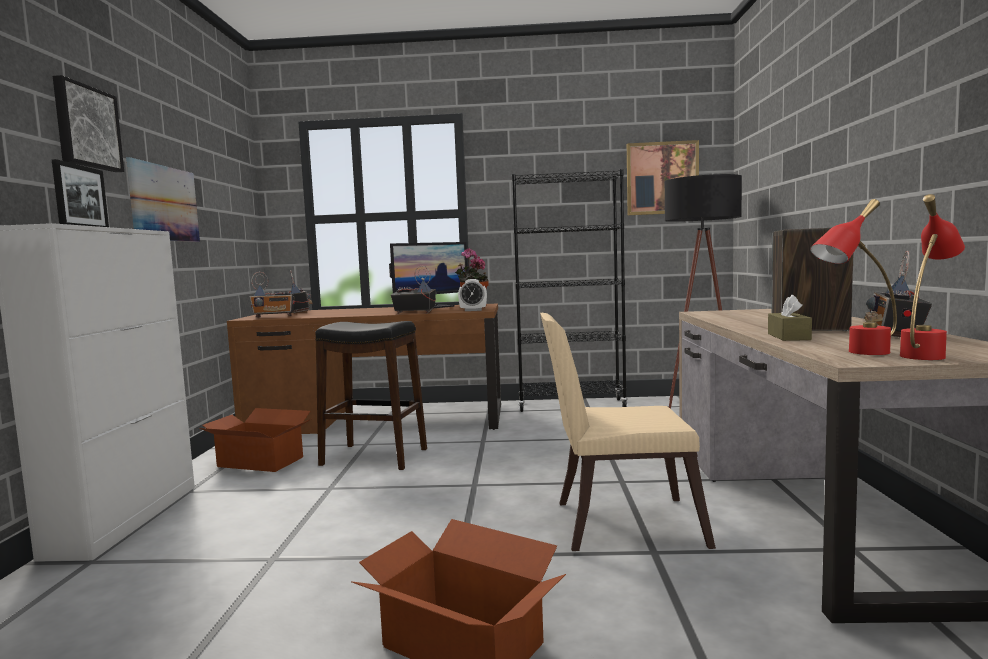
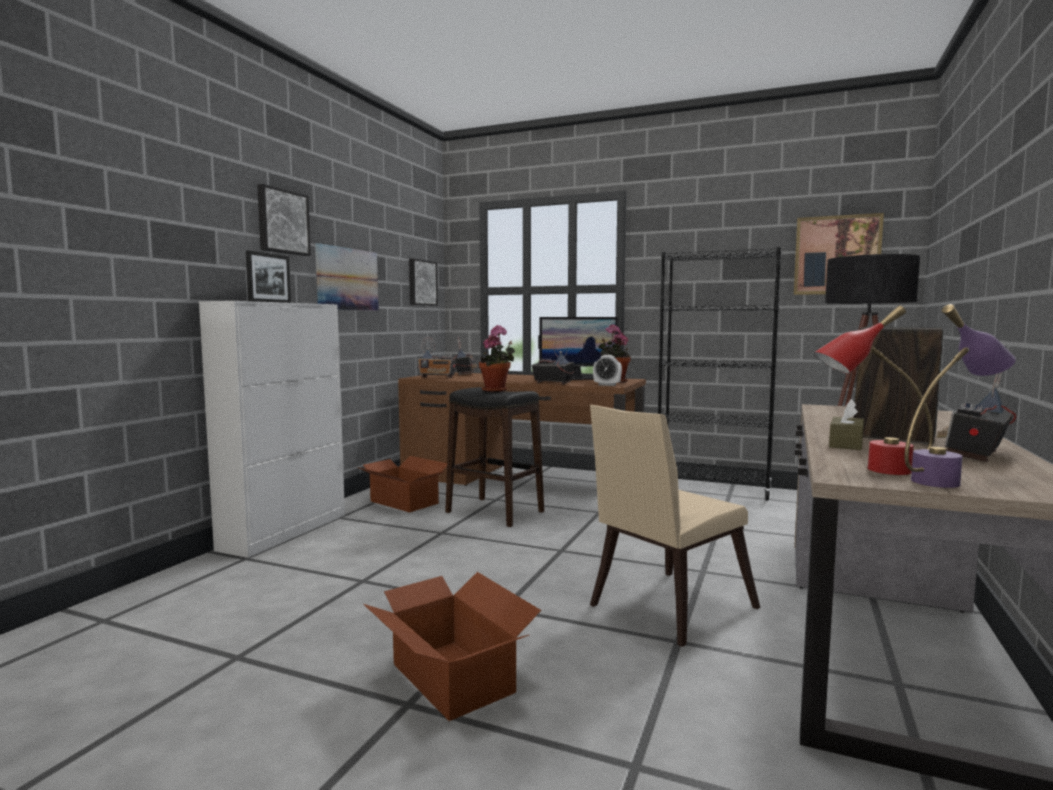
camera: 20 degrees right, 0 degrees up
beige chair [540,313,716,551] -> beige chair turned 60 degrees counterclockwise [590,405,760,647]
red table lamp [900,194,965,360] -> purple table lamp [904,304,1016,488]
none -> picture [409,258,438,306]
none -> potted plant [479,325,515,392]

